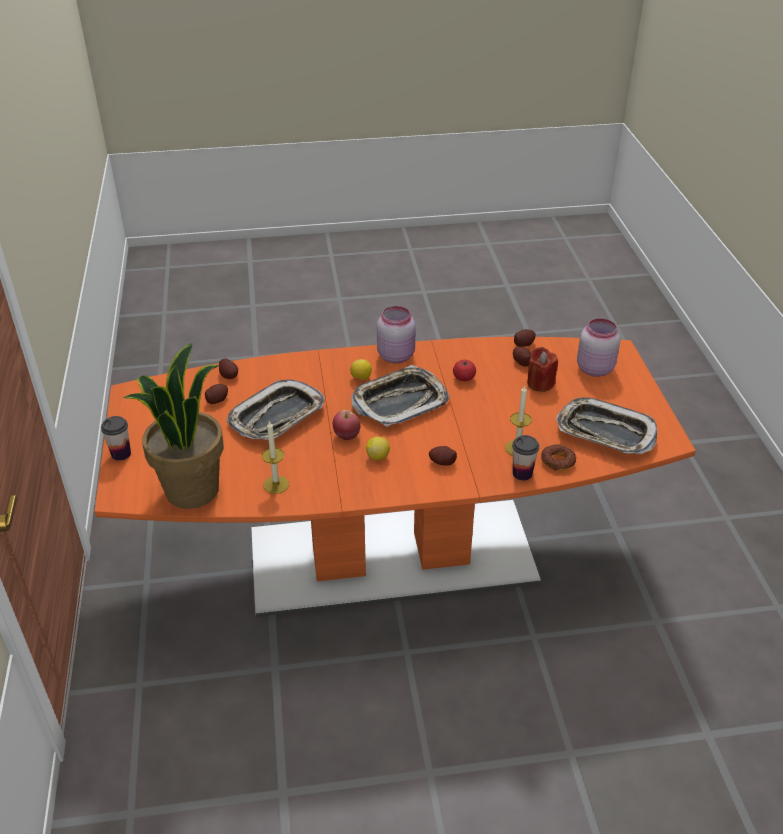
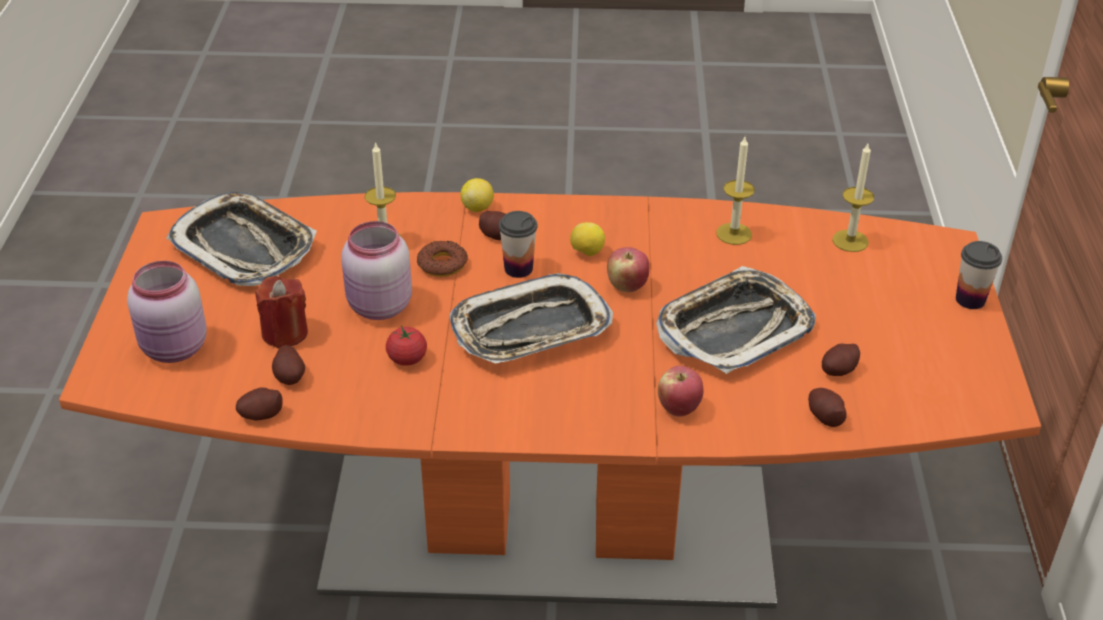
camera: 170 degrees left, 0 degrees up
potted plant [123,343,224,509] -> candle [832,144,874,252]
lemon [350,359,372,380] -> lemon moved to [461,178,494,212]
pink jar [377,306,416,363] -> pink jar moved to [341,221,412,320]
cup [512,435,539,481] -> cup moved to [499,211,537,278]
donut [541,444,576,471] -> donut moved to [417,241,468,277]
none -> apple [658,366,704,416]

